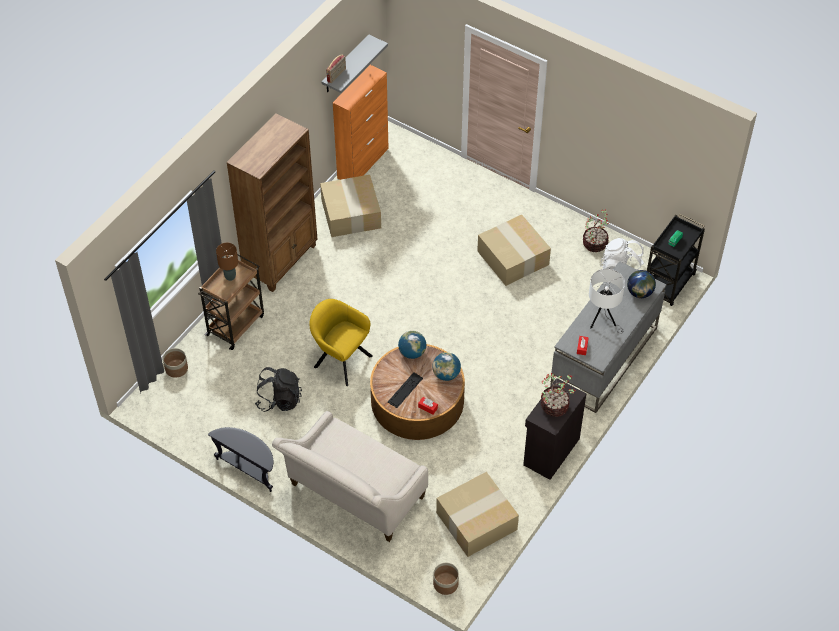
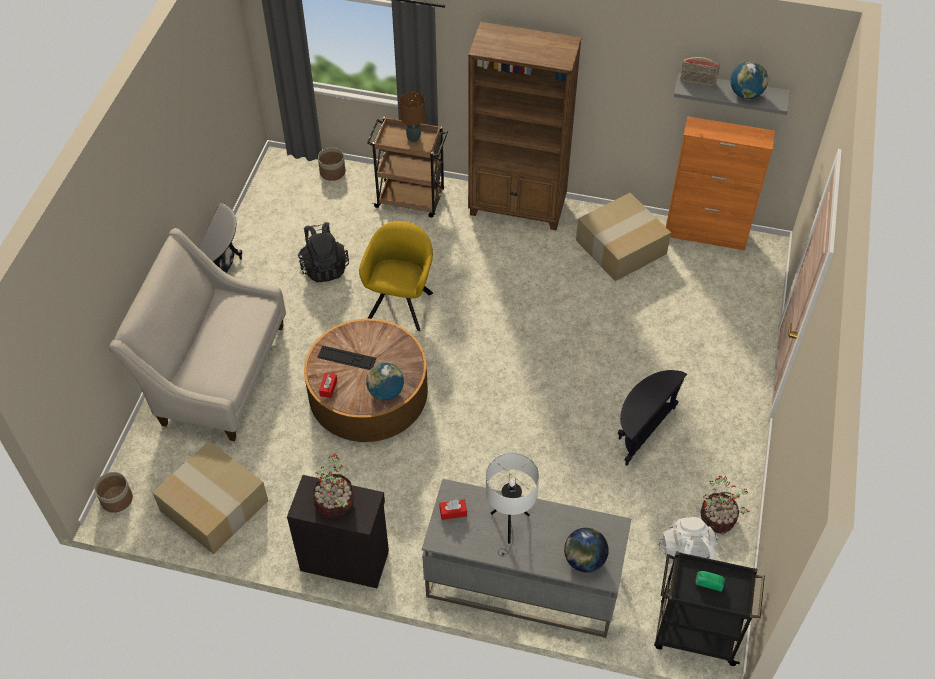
camera: 70 degrees right, 0 degrees up
globe [398,331,426,359] -> globe moved to [730,61,768,99]
cardboard box [477,214,551,286] -> black side table [618,370,687,466]

